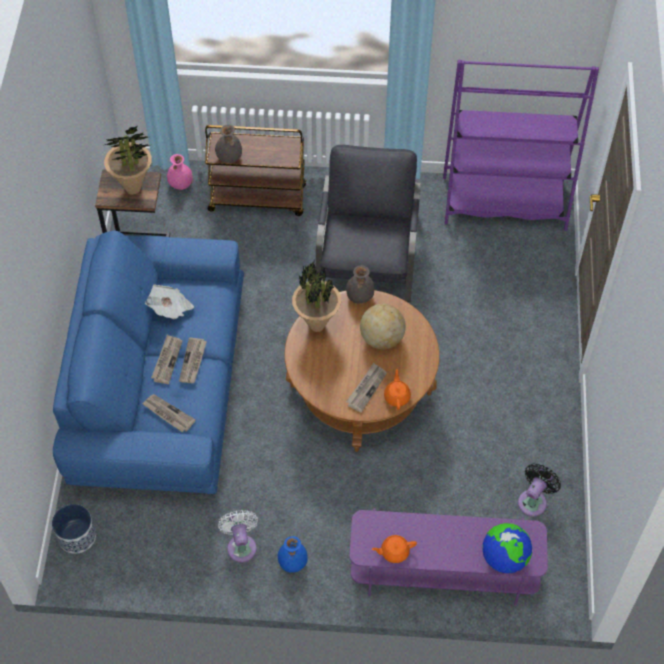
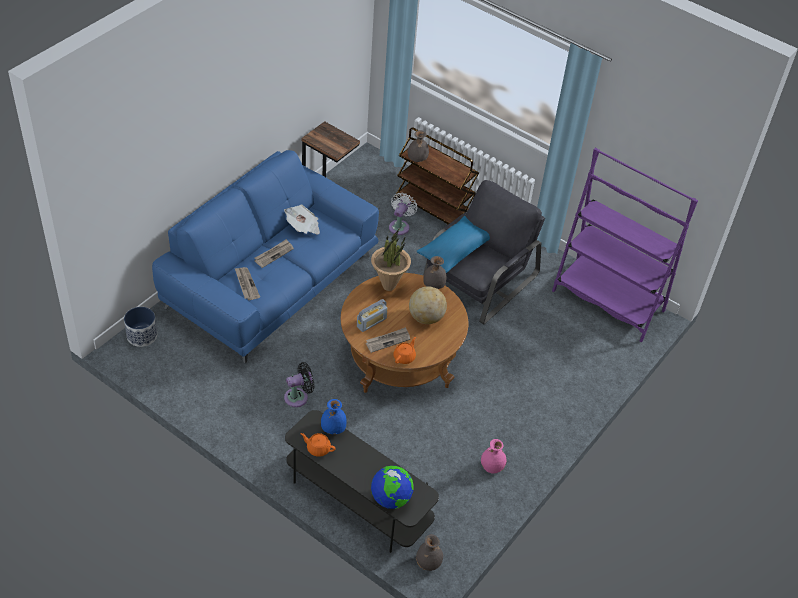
camera: 30 degrees right, 10 degrees down
potted plant [104,126,152,195] -> none
pink vase [167,154,193,190] -> pink vase moved to [481,439,507,473]
newspaper [179,337,207,383] -> none
white fan [218,510,258,562] -> white fan moved to [389,193,417,235]
blue vase [278,536,308,573] -> blue vase moved to [321,399,347,435]
purple tv stand [349,508,548,605] -> grey tv stand [285,410,439,553]
black fan [518,464,561,516] -> black fan moved to [284,362,315,407]
none -> radio [357,299,387,332]
none -> grey vase [416,534,443,571]
none -> blue pillow [417,216,490,273]

